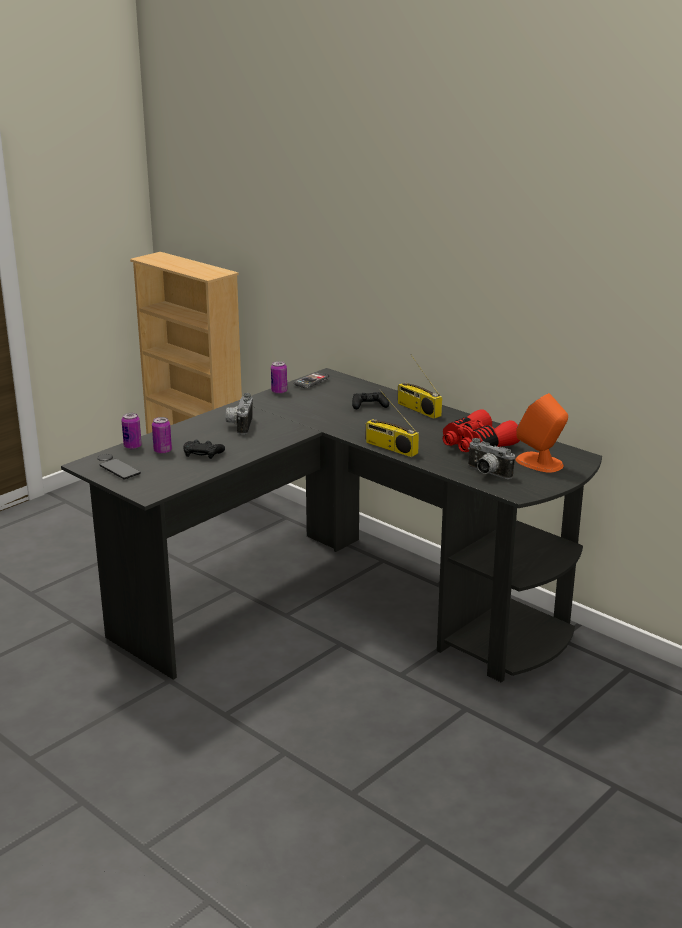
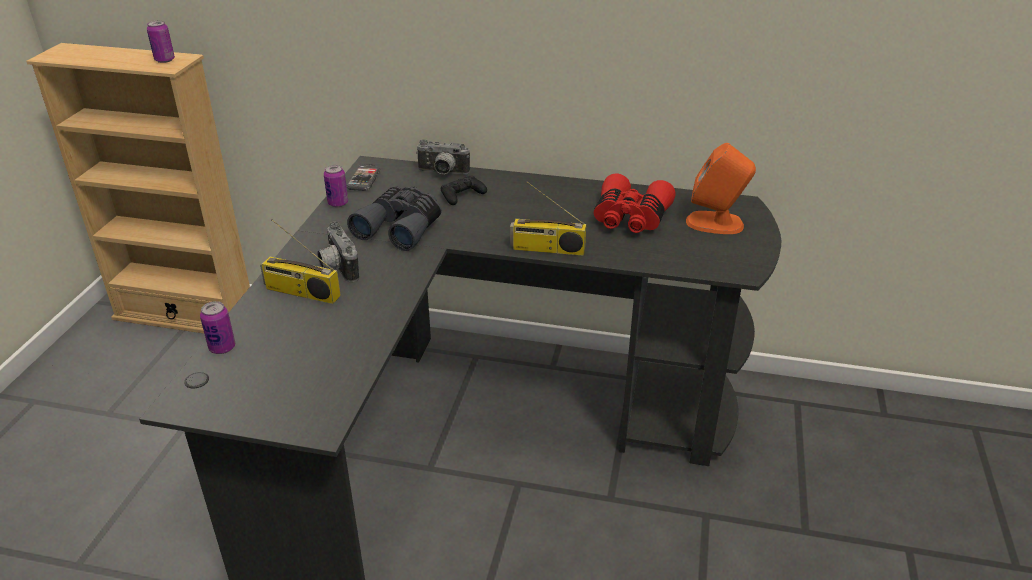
camera: 30 degrees left, 10 degrees up
phone [100,459,141,479] -> none
can [152,417,172,454] -> can moved to [147,21,175,63]
black game controller [183,440,225,459] -> none
radio [397,355,442,419] -> radio moved to [260,219,341,304]
camera [468,438,515,479] -> camera moved to [416,139,470,175]
none -> grey binoculars [347,186,442,251]

